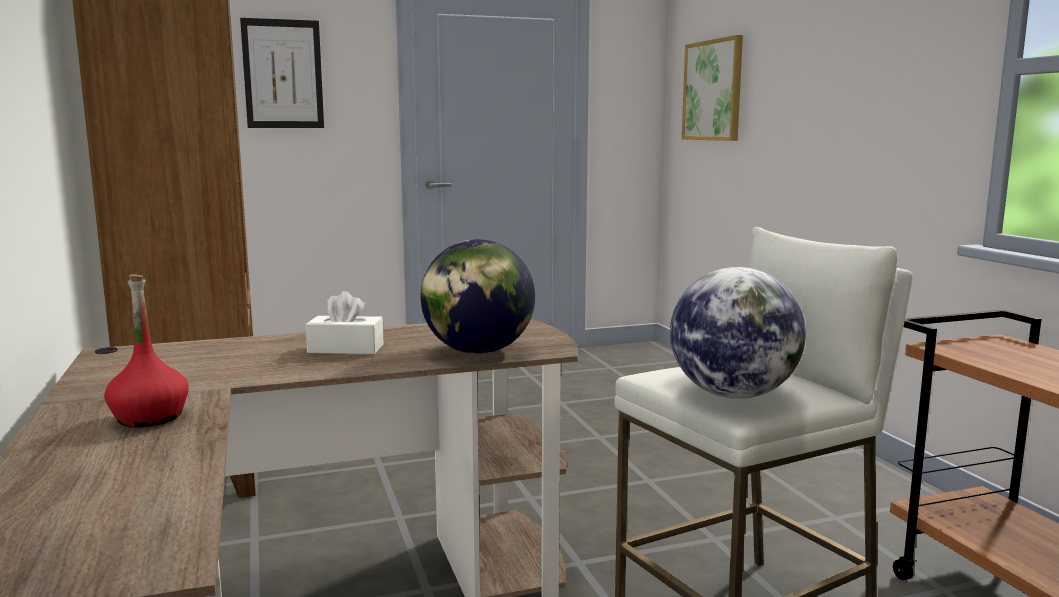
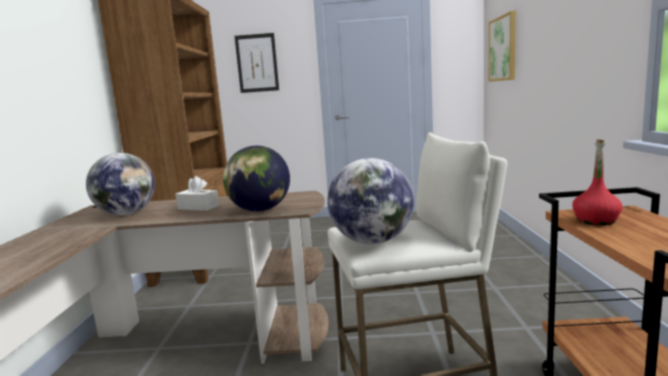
camera: 20 degrees right, 0 degrees up
red bottle [104,274,189,428] -> red bottle moved to [572,139,622,225]
none -> globe [86,153,155,215]

